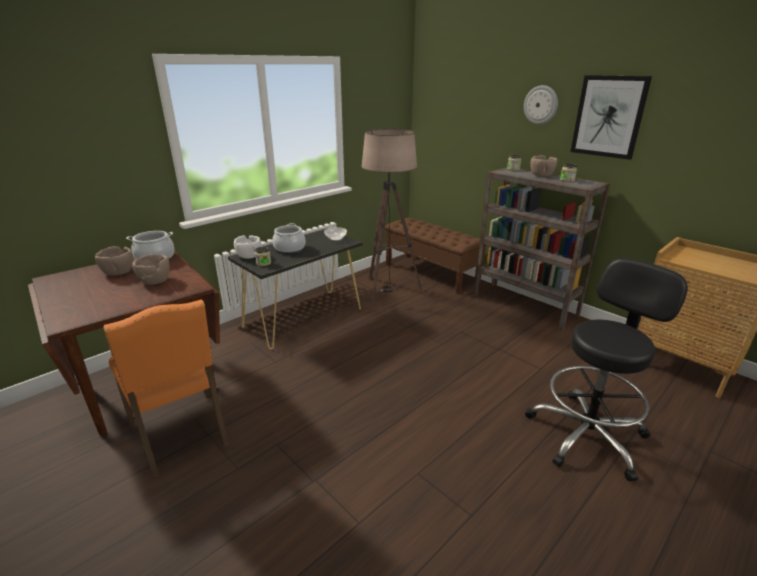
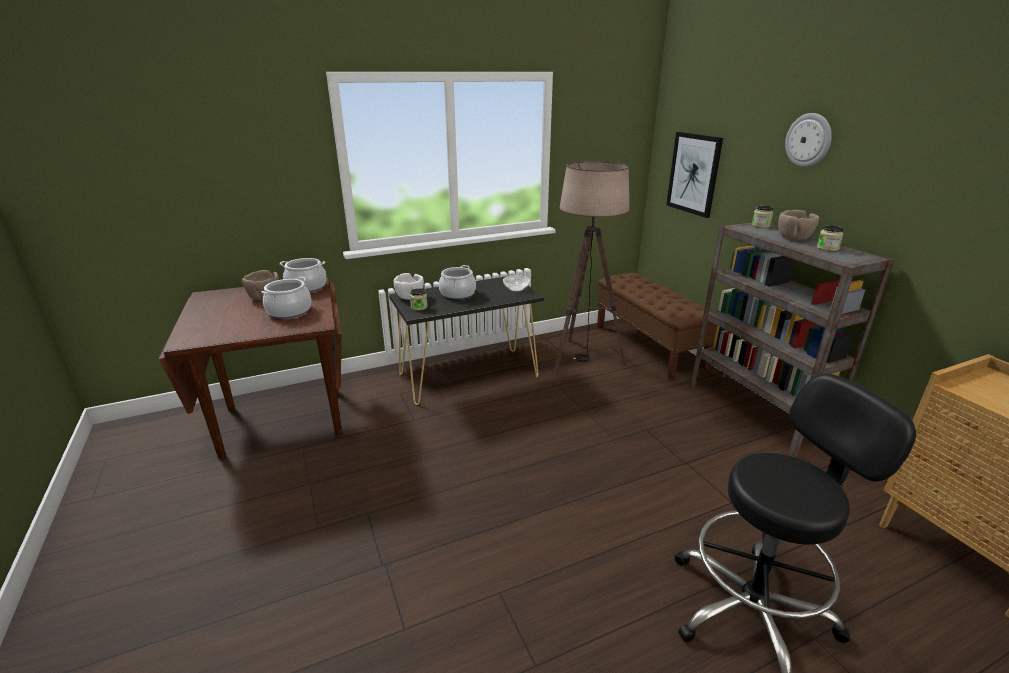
camera: 20 degrees right, 0 degrees up
orange chair [104,300,229,478] -> none
brown bowl [132,254,170,285] -> cooking pot [261,277,311,319]
picture [570,75,652,160] -> picture moved to [666,132,723,218]

